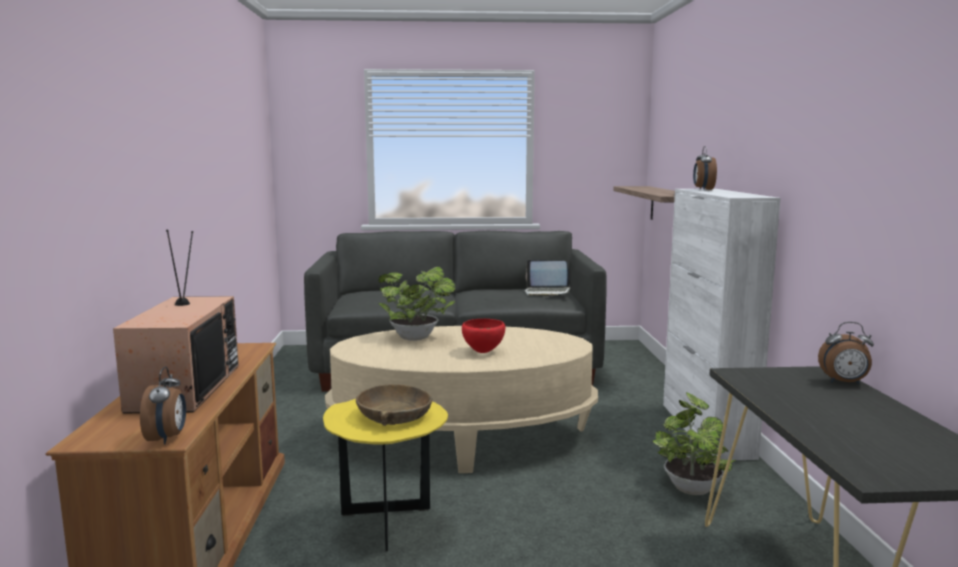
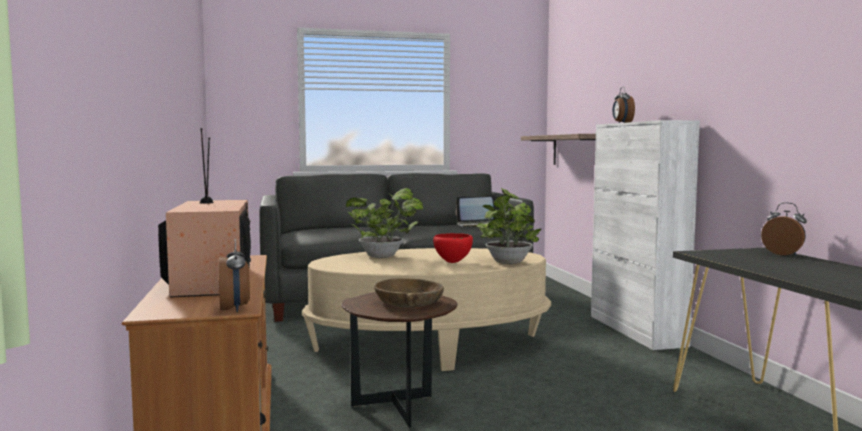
camera: 10 degrees left, 5 degrees down
yellow side table [323,399,448,552] -> brown side table [341,292,457,429]
potted plant [652,392,736,495] -> potted plant moved to [476,188,541,264]
alarm clock [818,322,874,384] -> alarm clock turned 135 degrees counterclockwise [761,202,807,256]

